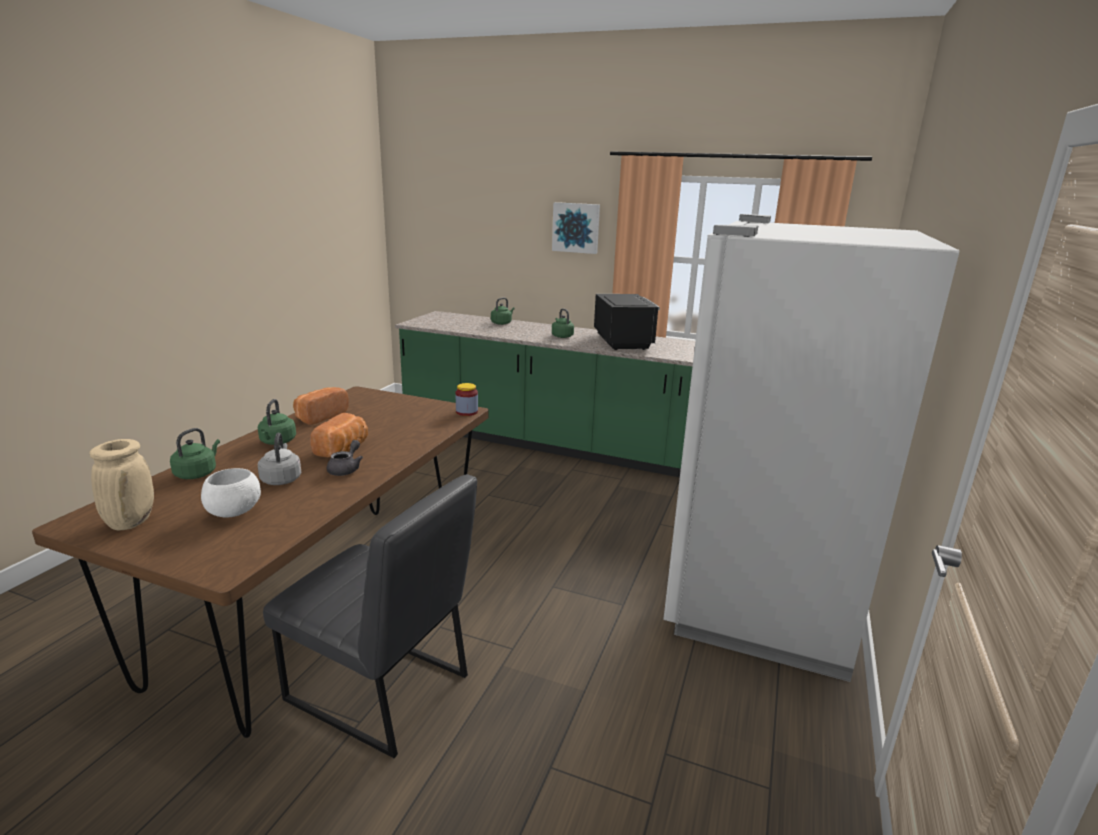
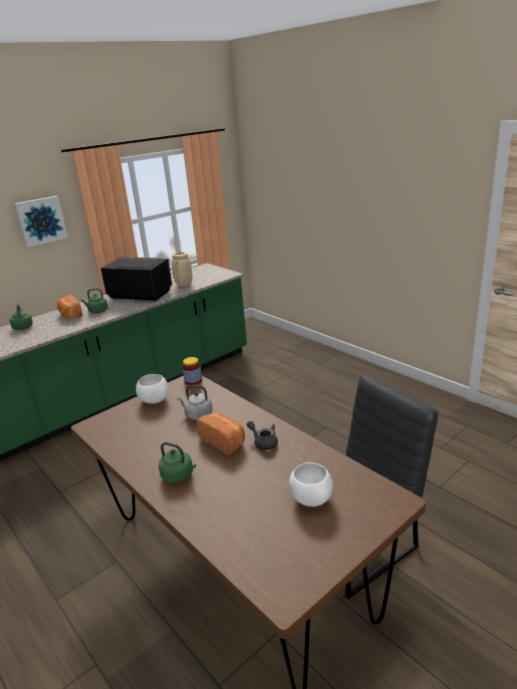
camera: 60 degrees left, 5 degrees up
beige vase [89,439,154,530] -> beige vase moved to [172,252,192,287]
green kettle [170,428,220,479] -> none
grey kettle [258,433,301,485] -> grey kettle moved to [177,385,213,420]
bread [293,387,349,425] -> bread moved to [57,295,83,318]
white fridge [663,214,959,682] -> none
none -> white bowl [136,374,169,404]

